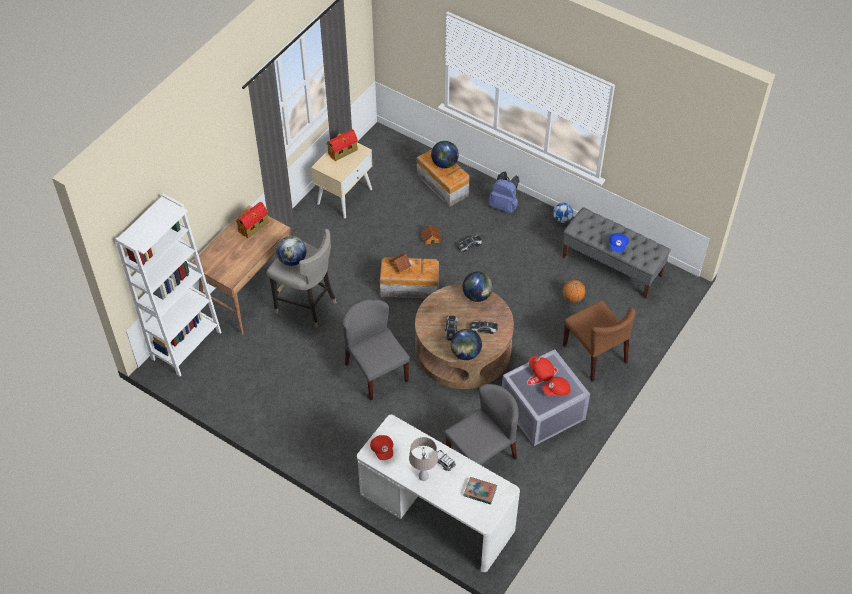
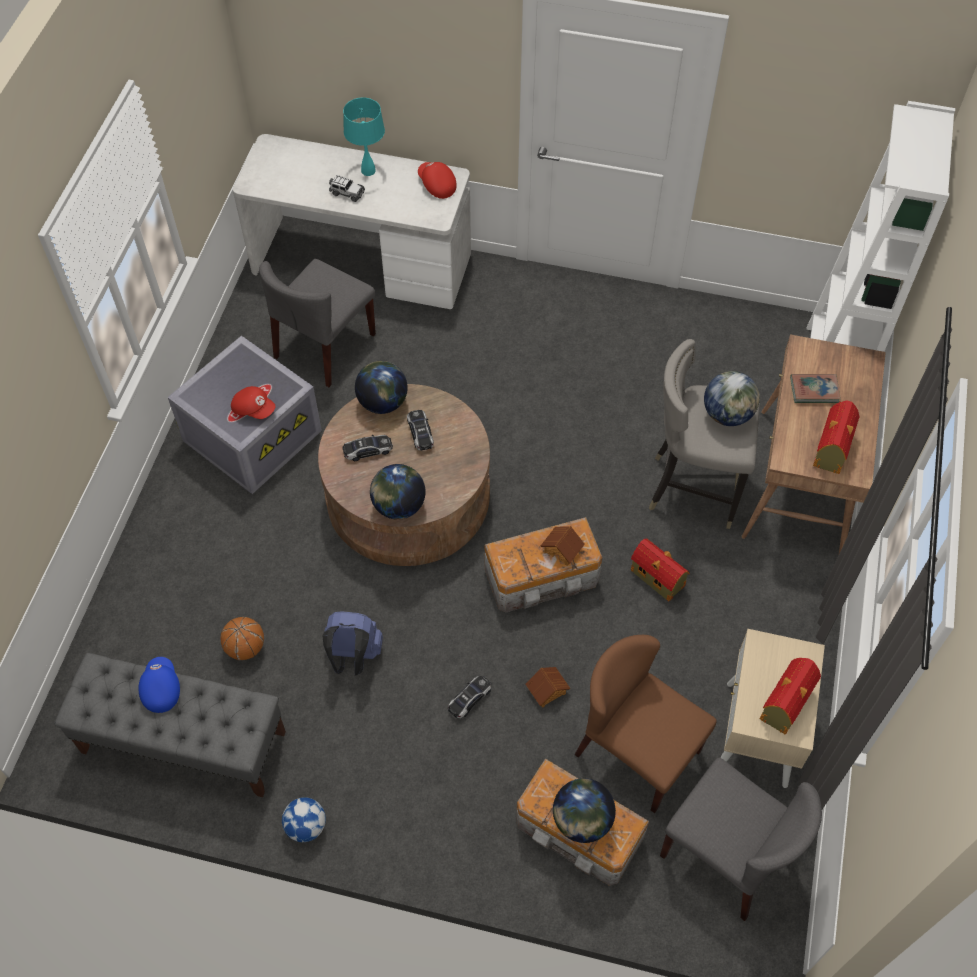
camera: 160 degrees right, 5 degrees up
grey chair [343,299,410,400] -> grey chair moved to [660,757,822,921]
beige table lamp [409,437,438,481] -> turquoise table lamp [343,98,385,176]
book [464,477,497,505] -> book moved to [790,374,841,403]
blue backpack [488,171,519,213] -> blue backpack moved to [322,611,383,675]
red cap [542,377,571,396] -> none
brown chair [563,300,635,381] -> brown chair moved to [575,635,717,813]
none -> toy house [631,539,689,601]

